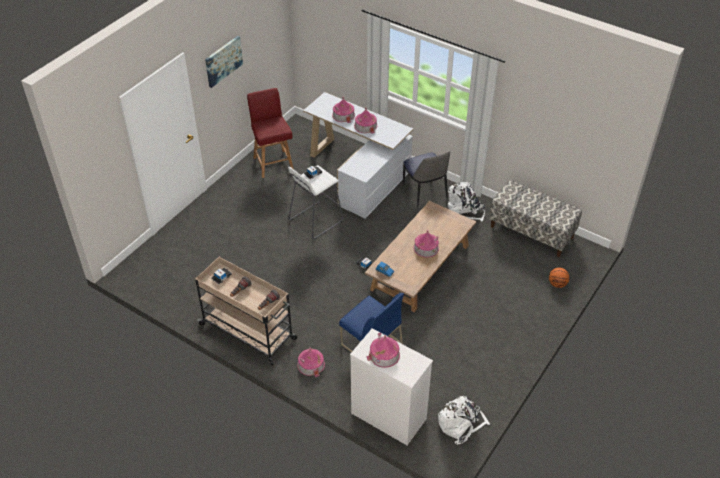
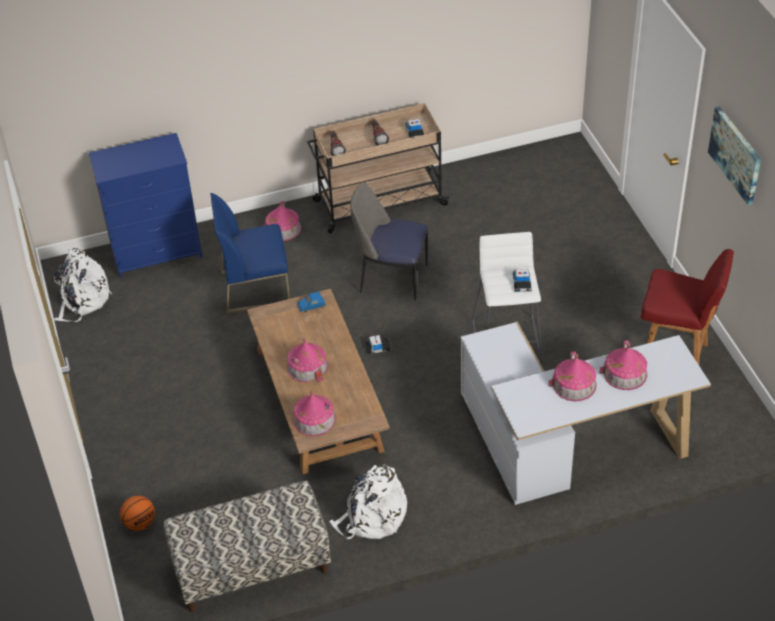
camera: 130 degrees right, 0 degrees up
white dresser [350,328,433,445] -> blue dresser [89,133,203,278]
toy house [367,332,400,368] -> toy house moved to [293,391,336,436]
chair [403,151,450,207] -> chair moved to [350,182,428,301]

